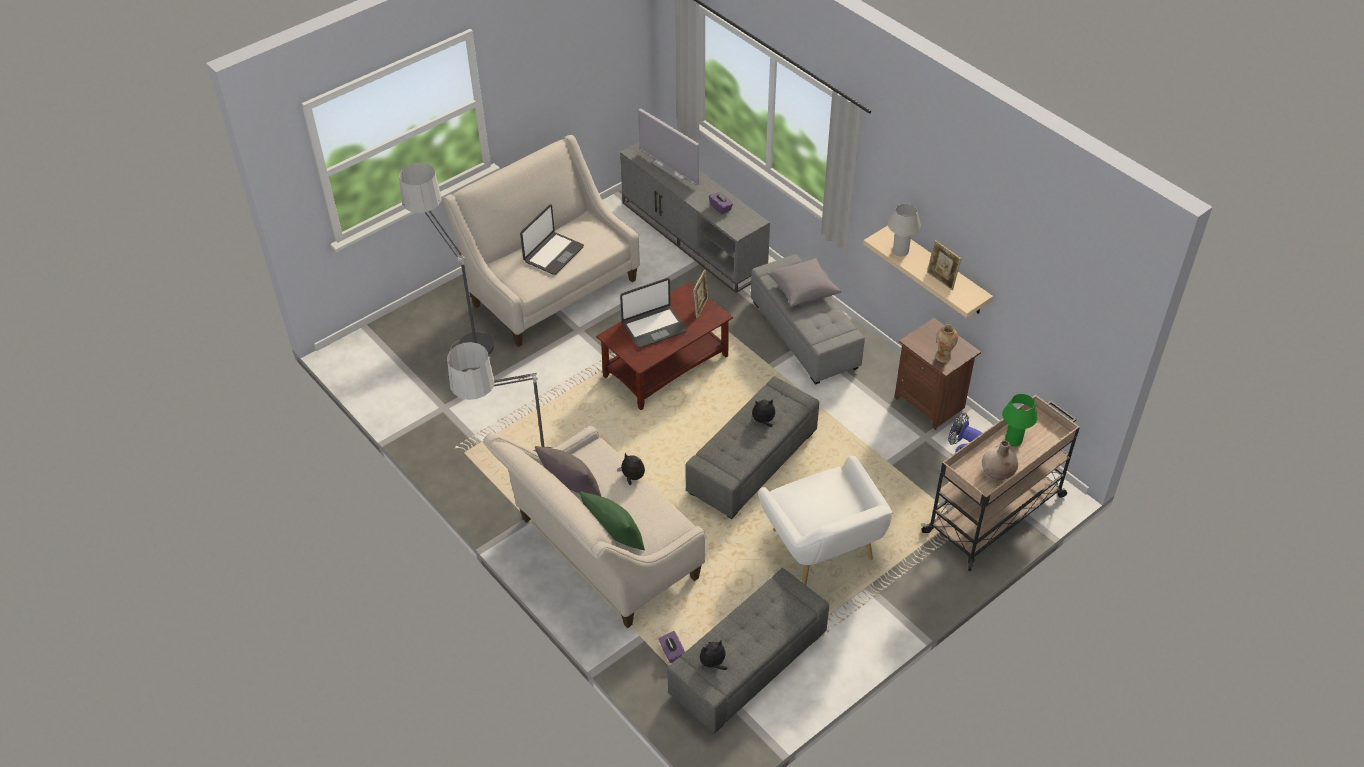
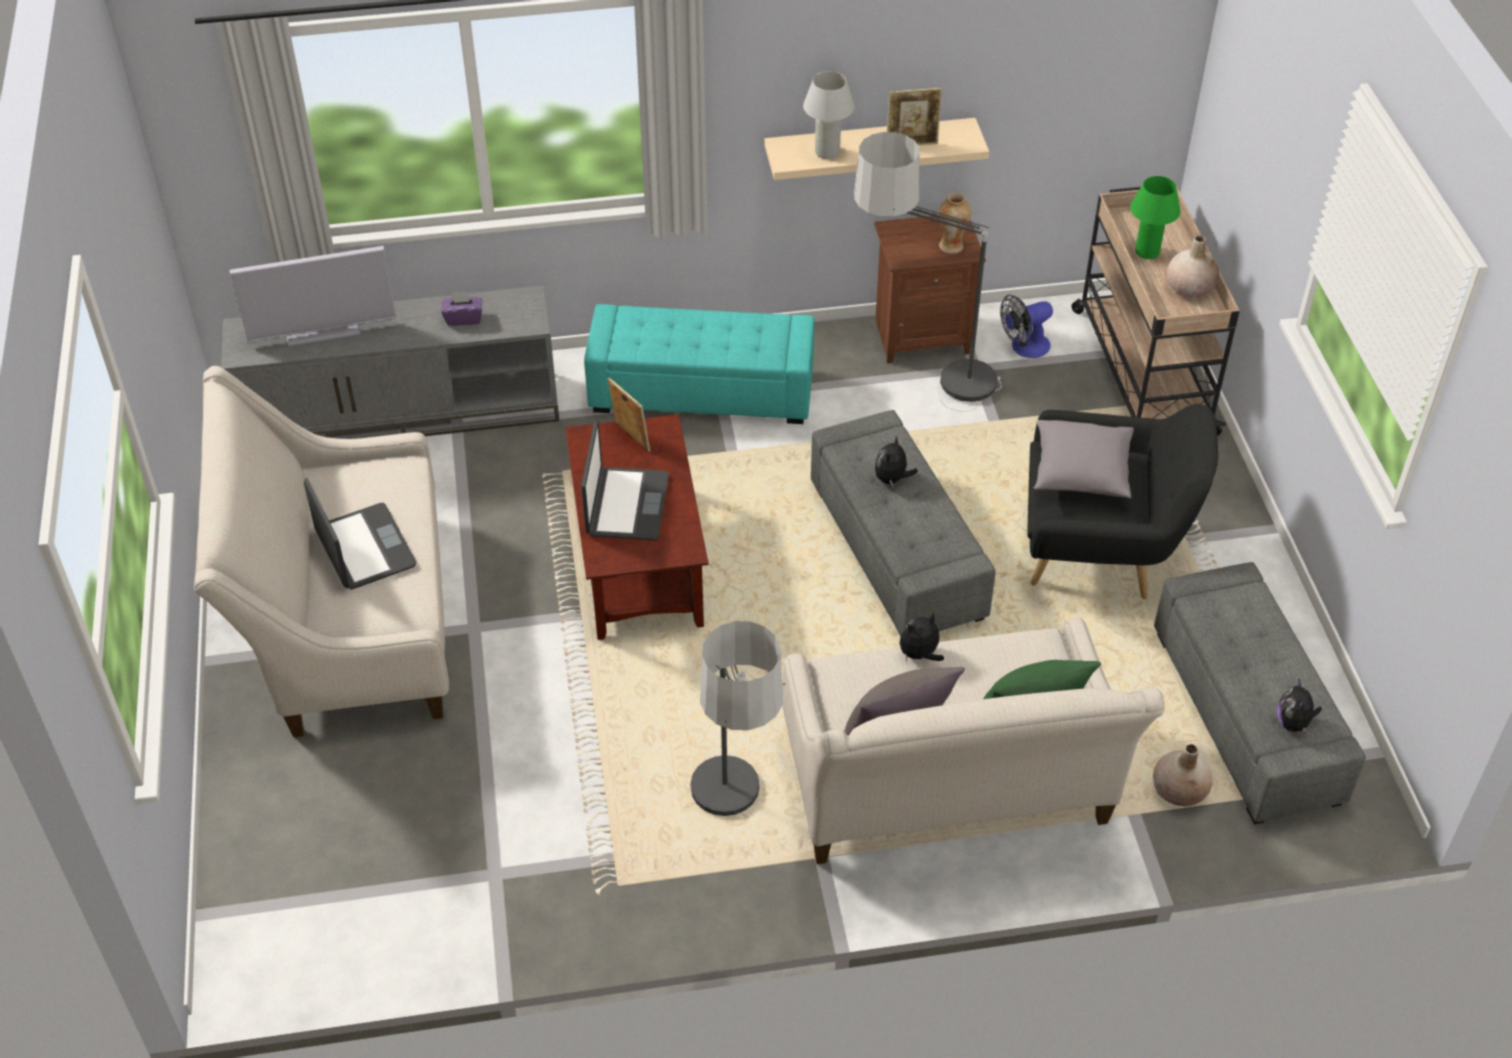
camera: 60 degrees left, 0 degrees up
floor lamp [399,162,494,359] -> floor lamp moved to [854,132,1002,412]
purple tissue box [659,631,685,663] -> beige vase [1153,744,1212,806]
grey ottoman [751,254,865,385] -> turquoise ottoman [584,304,814,424]
white armchair [759,455,893,585] -> black armchair [1027,404,1218,599]
grey pillow [767,258,841,307] -> grey pillow moved to [1033,420,1134,499]

